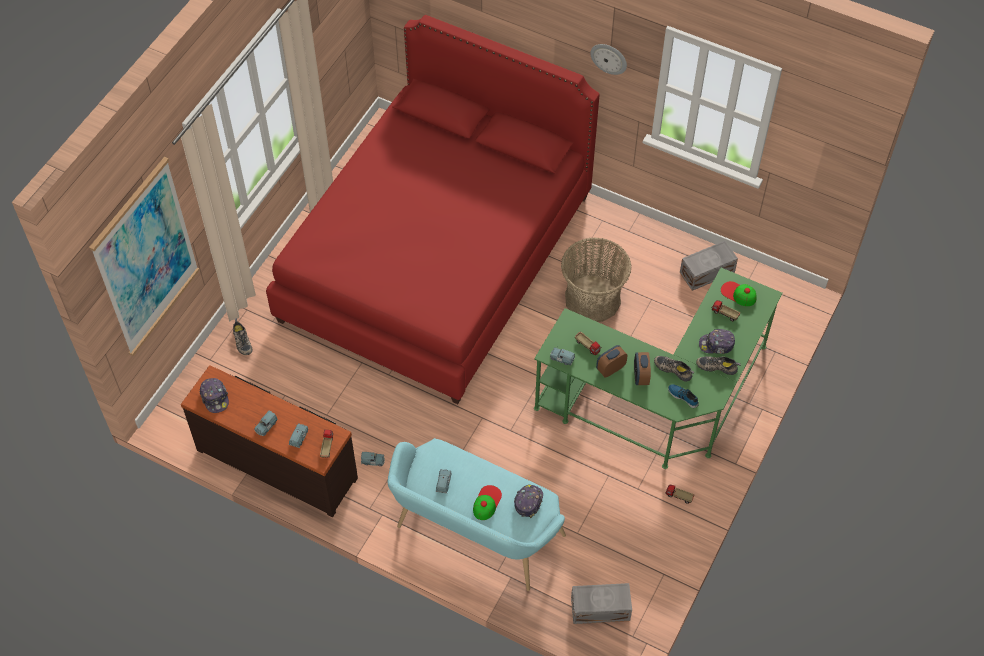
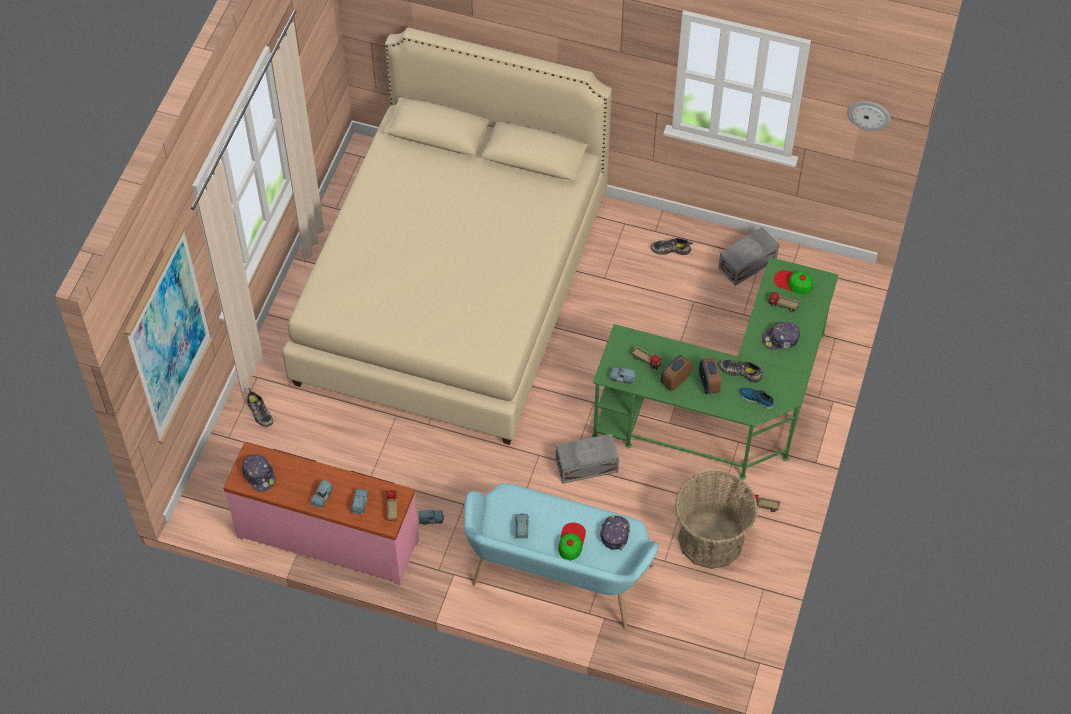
camera: 10 degrees left, 0 degrees up
brown dresser [181,365,358,517] -> pink dresser [223,442,419,586]
red bed [266,15,600,404] -> beige bed [282,27,612,445]
basket [561,238,632,322] -> basket moved to [675,471,758,569]
grey storage box [571,583,632,624] -> grey storage box moved to [556,434,619,484]
wall clock [590,44,627,75] -> wall clock moved to [847,101,891,131]
shoe [696,356,741,375] -> shoe moved to [651,238,693,255]

